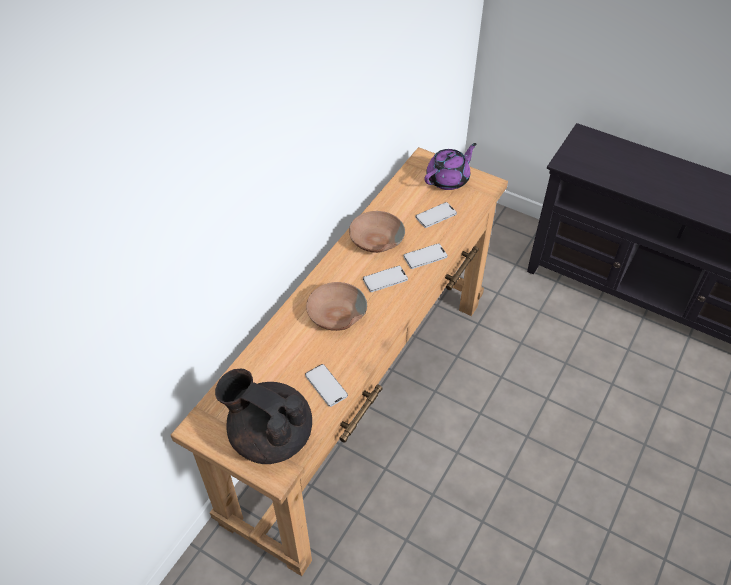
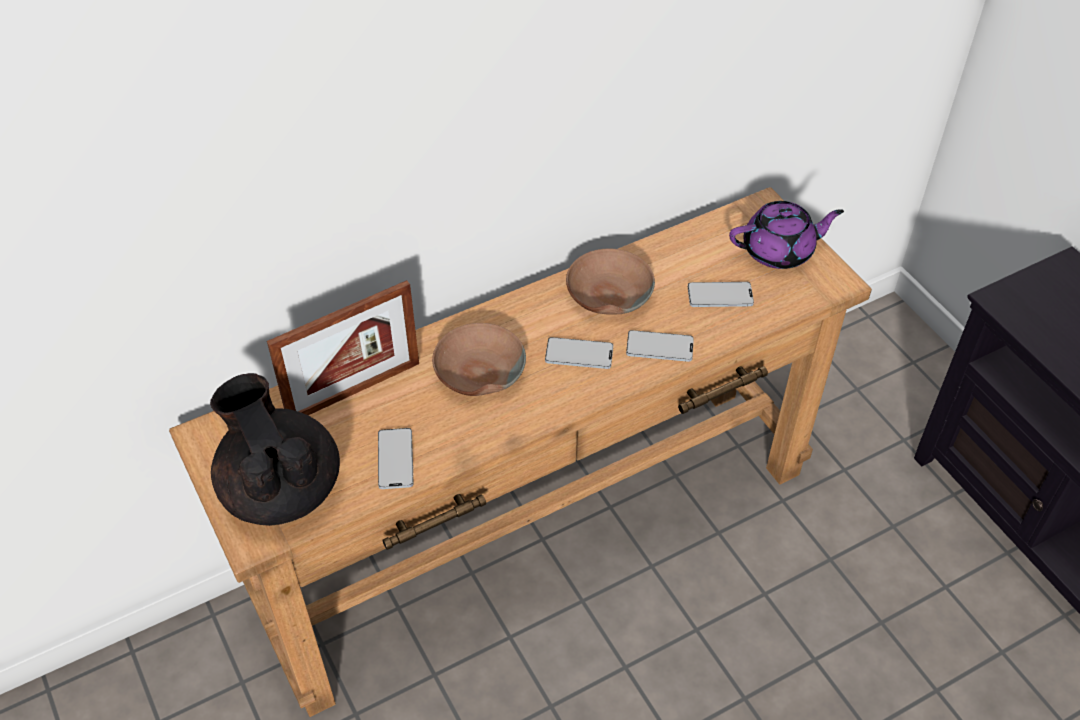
camera: 30 degrees right, 0 degrees up
none -> picture frame [267,280,419,415]

